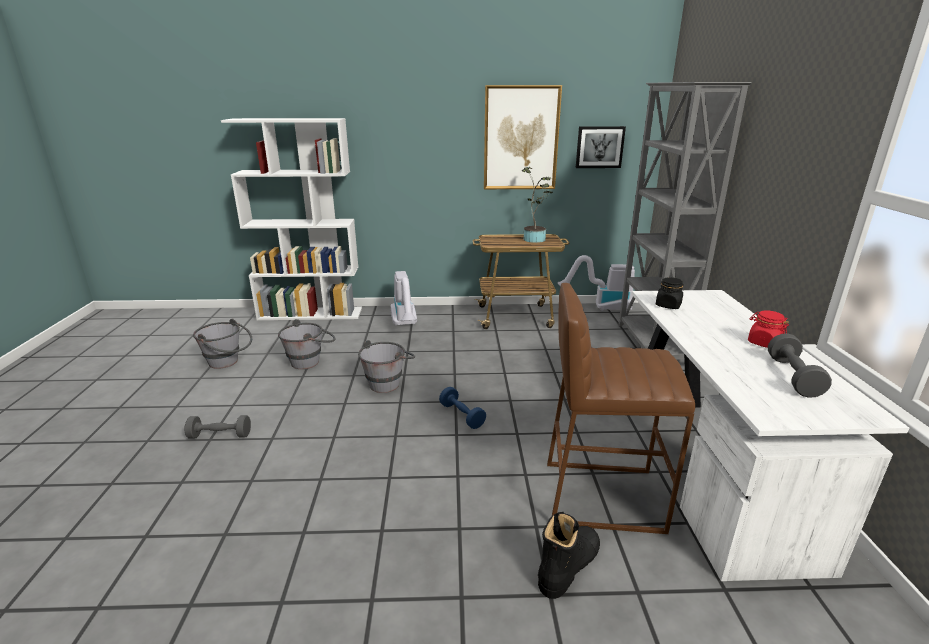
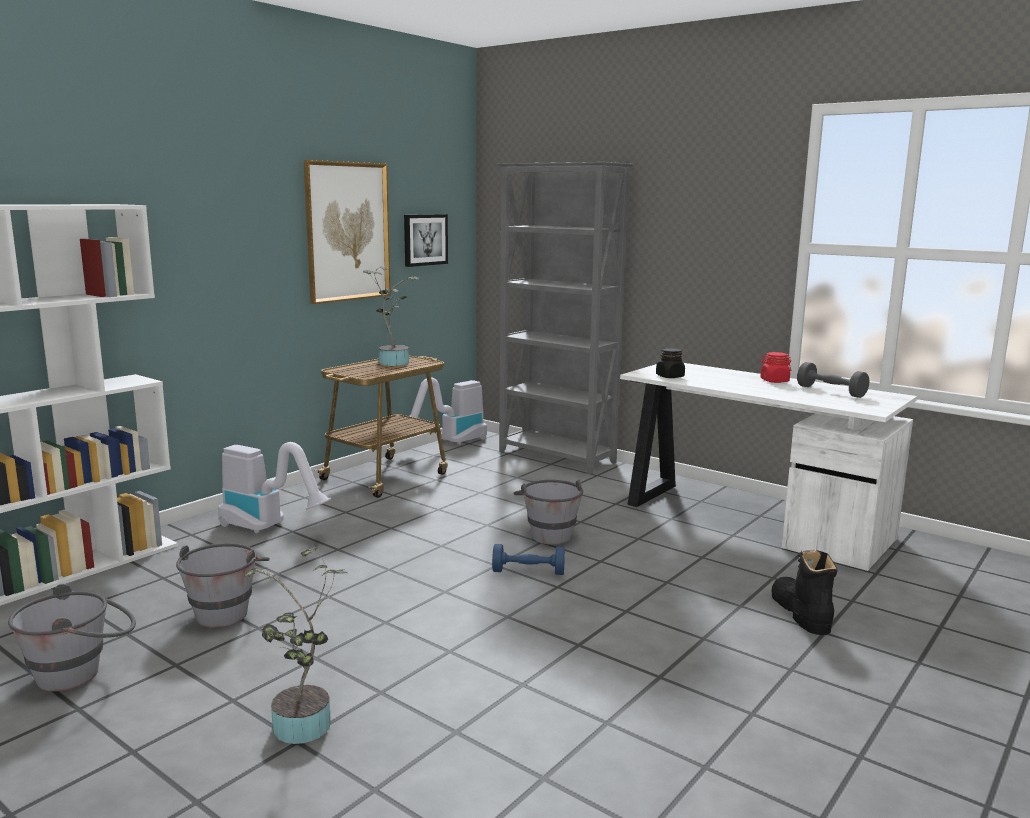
camera: 50 degrees left, 10 degrees down
grey dumbbell [184,415,251,439] -> potted plant [243,547,347,744]
grey bucket [358,340,415,393] -> grey bucket moved to [513,479,583,545]
brown stool [547,283,695,534] -> none

